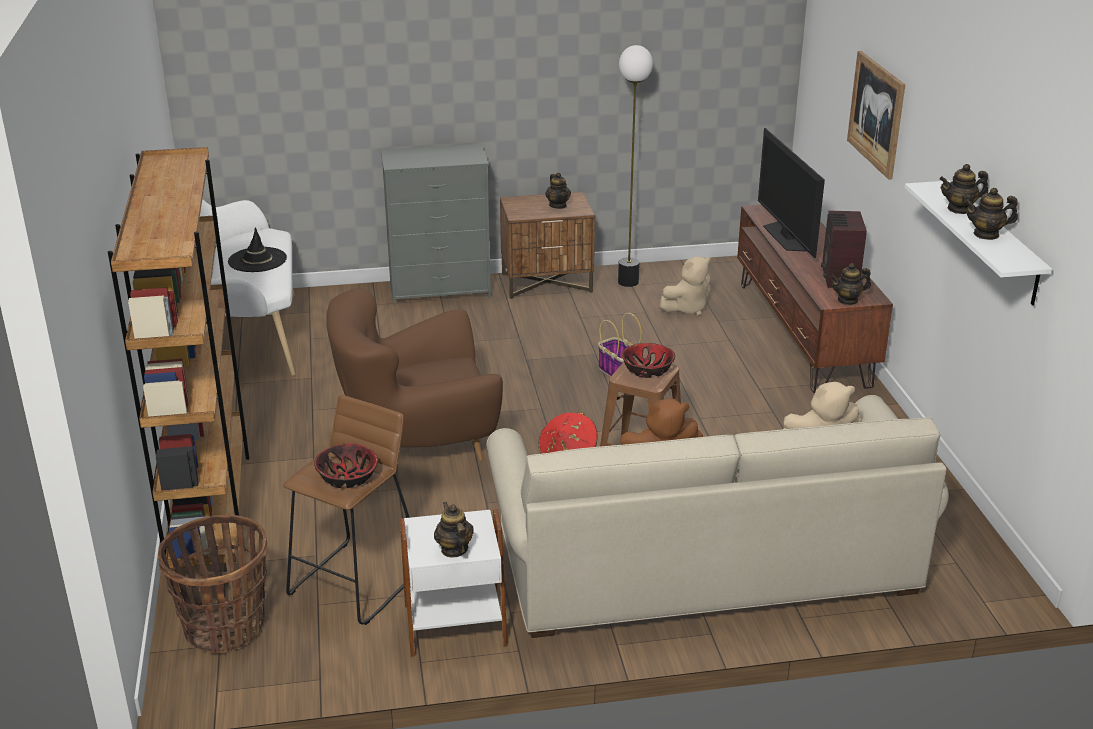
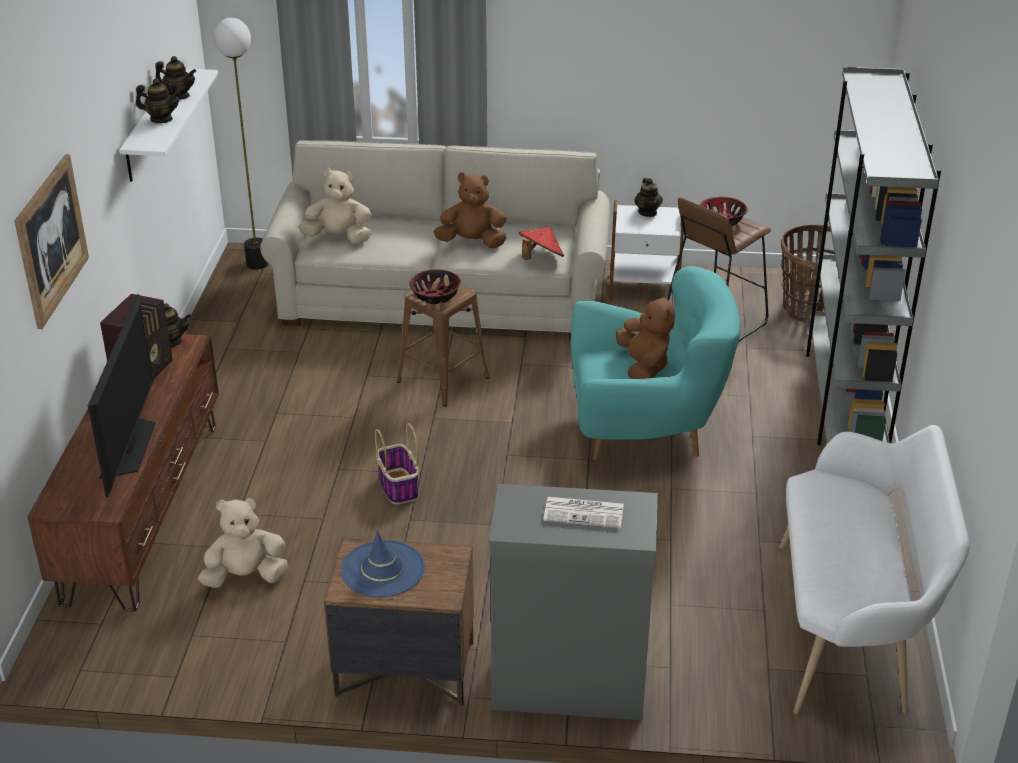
camera: 165 degrees left, 5 degrees up
brown bookcase [108,147,249,569] -> grey bookcase [806,67,941,445]
black hat [228,227,287,272] -> none
brown armchair [326,288,503,460] -> turquoise armchair [571,266,741,460]
teapot [545,173,571,209] -> blue hat [340,530,425,597]
floor lamp [618,45,653,287] -> floor lamp moved to [214,18,269,269]
none -> newspaper [543,497,624,528]
none -> brown plush toy [616,294,675,379]

